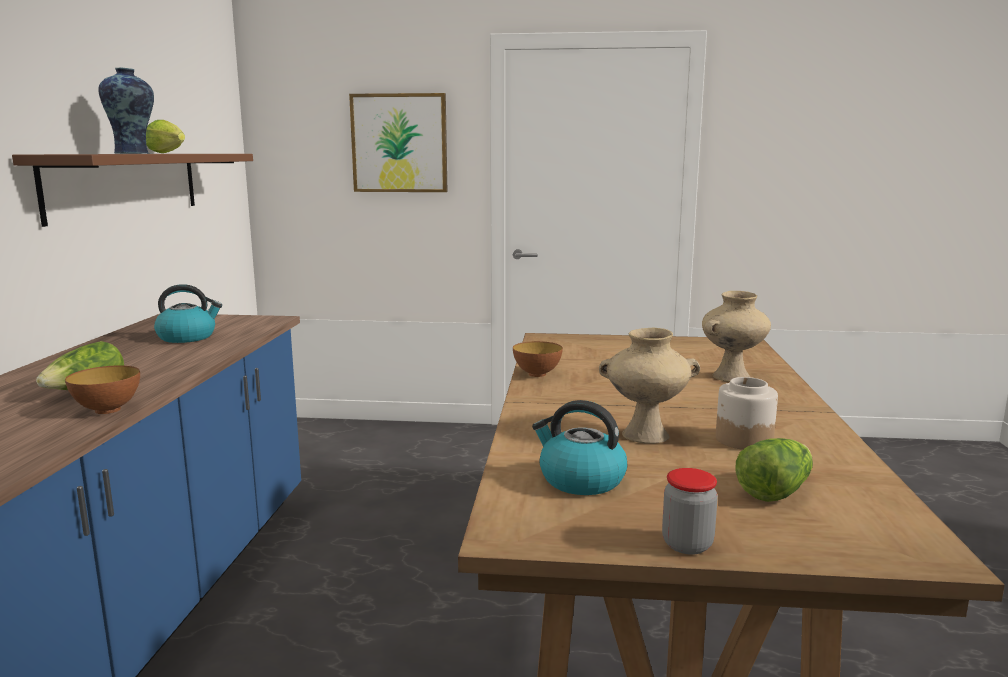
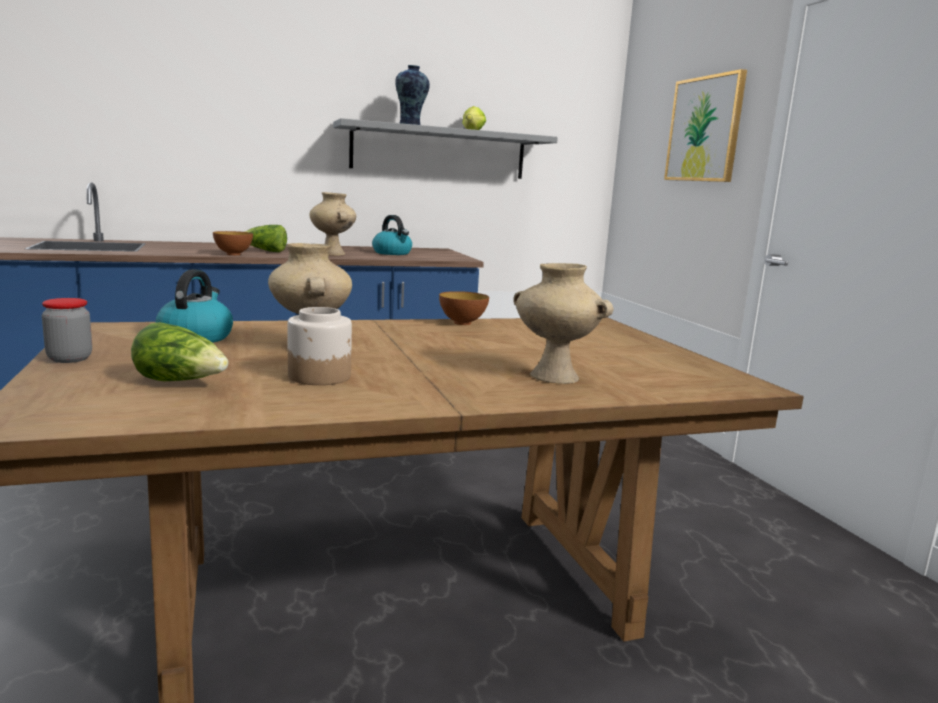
camera: 65 degrees right, 0 degrees up
brown shelf [12,154,253,227] -> grey shelf [333,118,558,179]
none -> beige vase [309,192,356,256]

